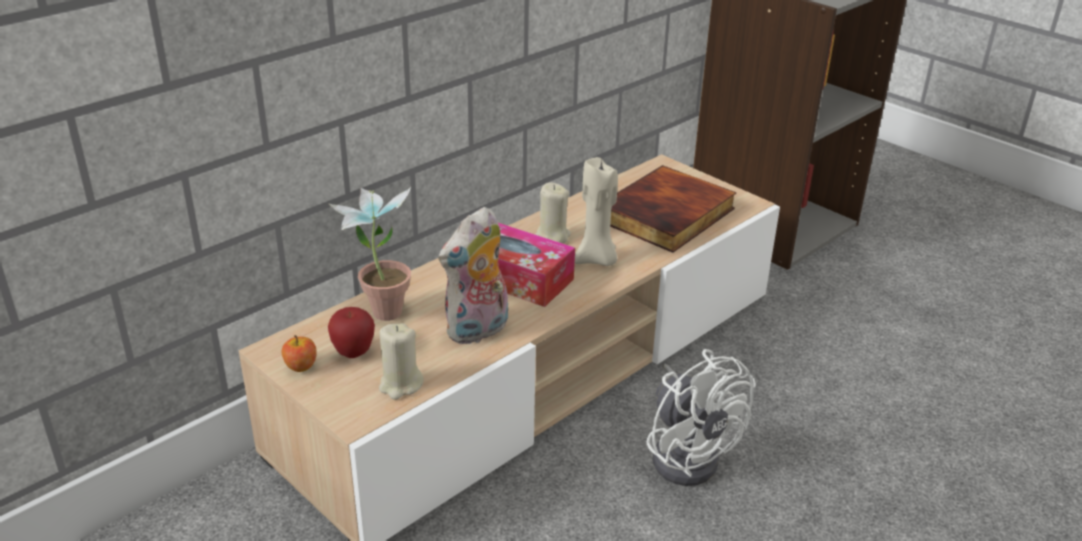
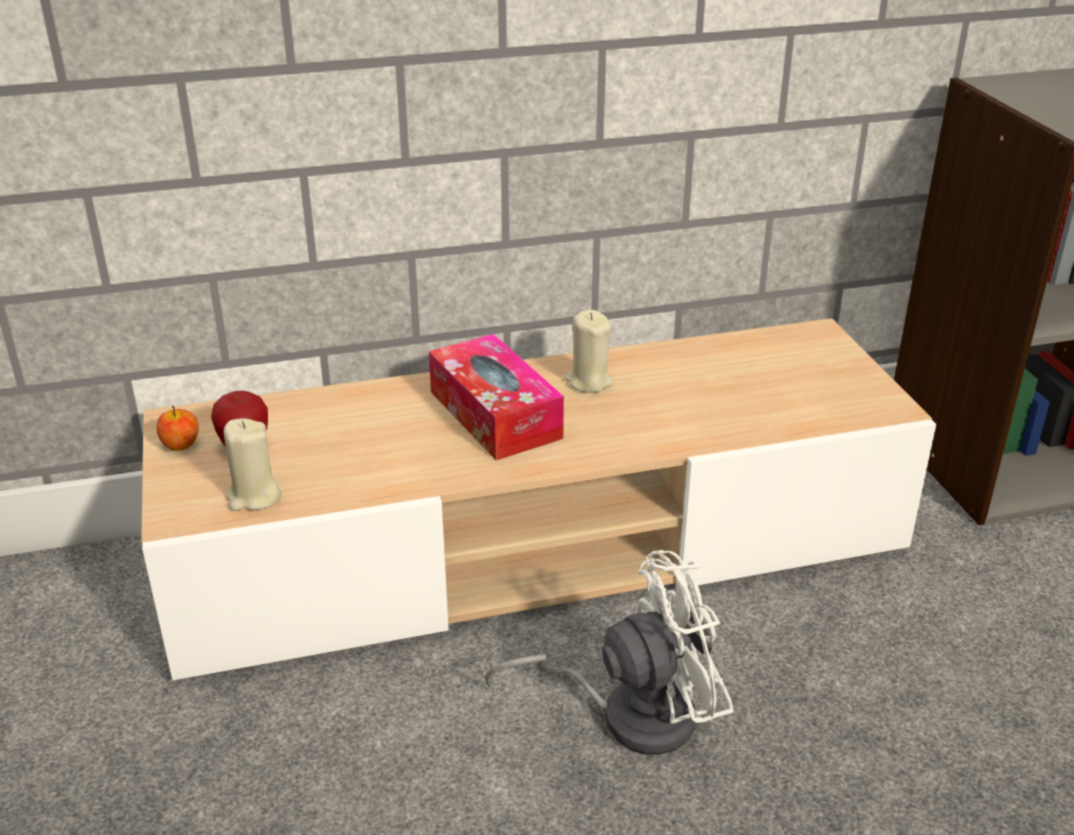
camera: 30 degrees right, 0 degrees up
potted plant [328,187,411,321] -> none
plush toy [439,207,508,345] -> none
beige candle [575,157,618,266] -> none
book [610,165,736,253] -> none
white fan [647,349,756,486] -> white fan turned 105 degrees counterclockwise [485,550,734,755]

